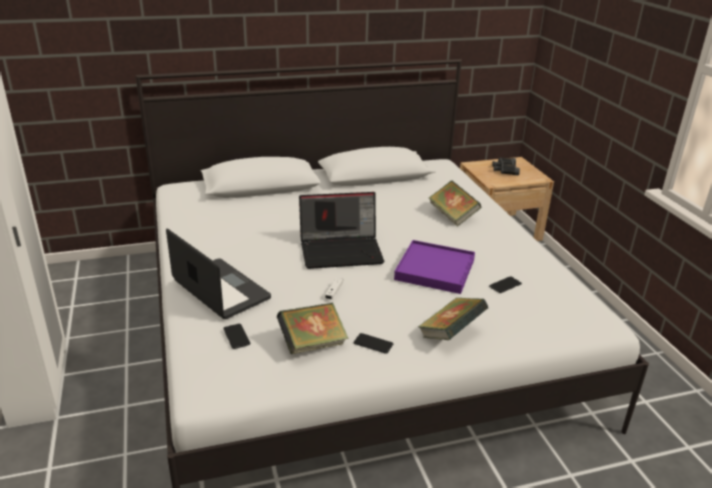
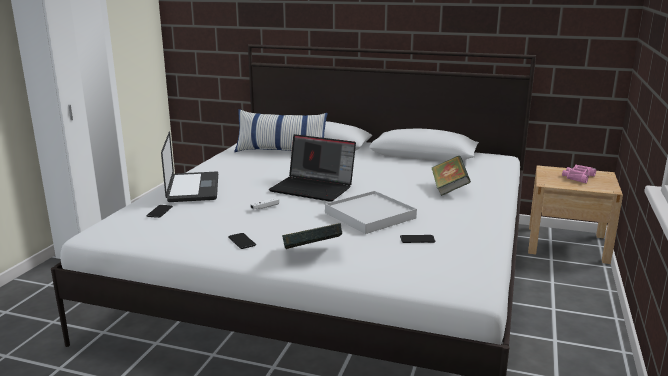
camera: 35 degrees right, 10 degrees down
book [277,303,348,354] -> none
purple tray [394,240,475,294] -> white tray [325,191,417,234]
black binoculars [492,157,520,175] -> pink binoculars [562,165,596,183]
none -> pillow [234,109,327,152]

